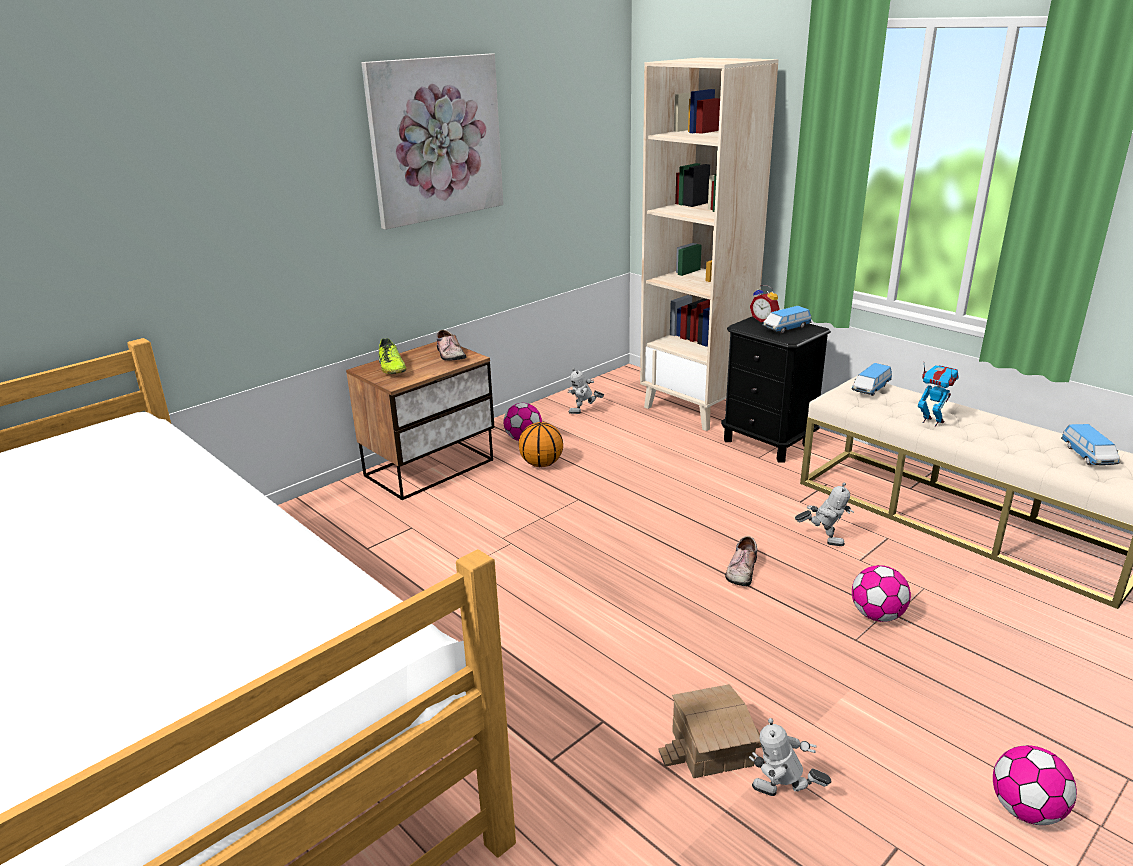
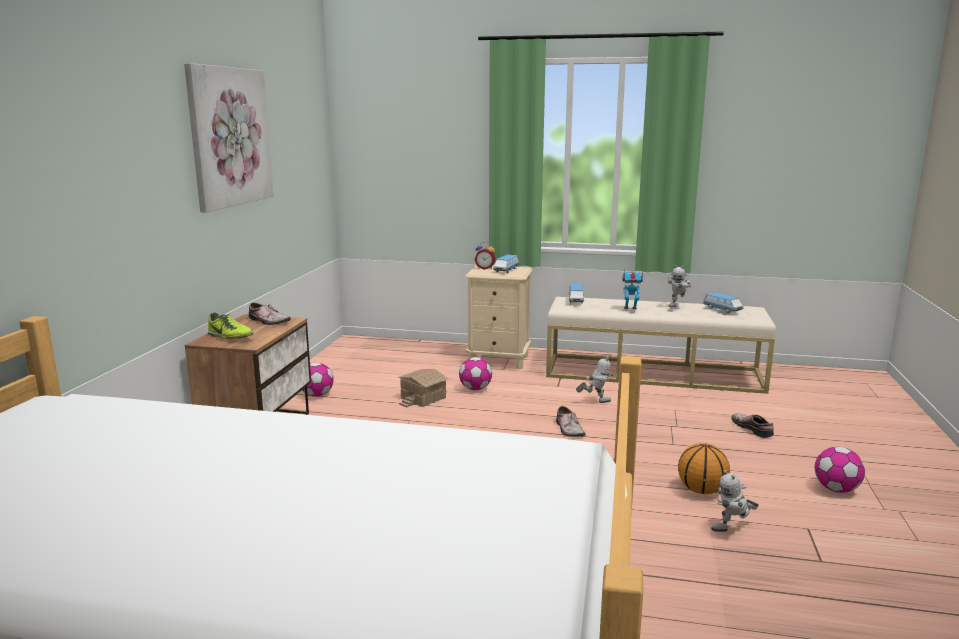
camera: 35 degrees left, 10 degrees down
basketball [519,422,563,467] -> basketball moved to [678,443,730,494]
toy robot [568,368,604,414] -> toy robot moved to [668,265,691,308]
beige bookcase [640,58,779,431] -> none
toy house [659,684,762,778] -> toy house moved to [398,369,449,407]
black nightstand [721,316,831,463] -> beige nightstand [465,265,533,369]
football [852,565,911,622] -> football moved to [459,357,492,390]
none -> shoe [731,413,774,438]

